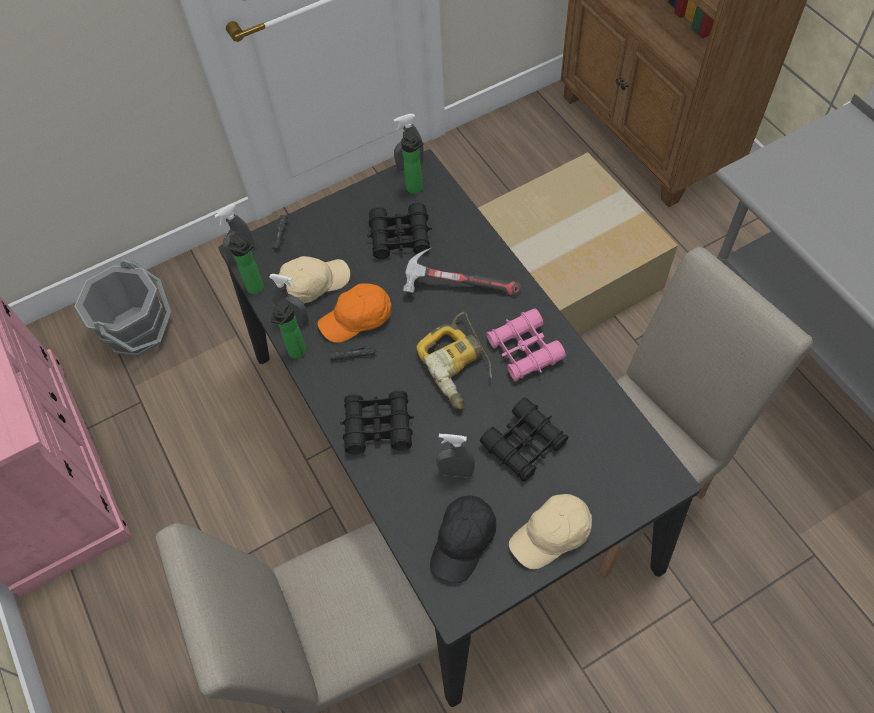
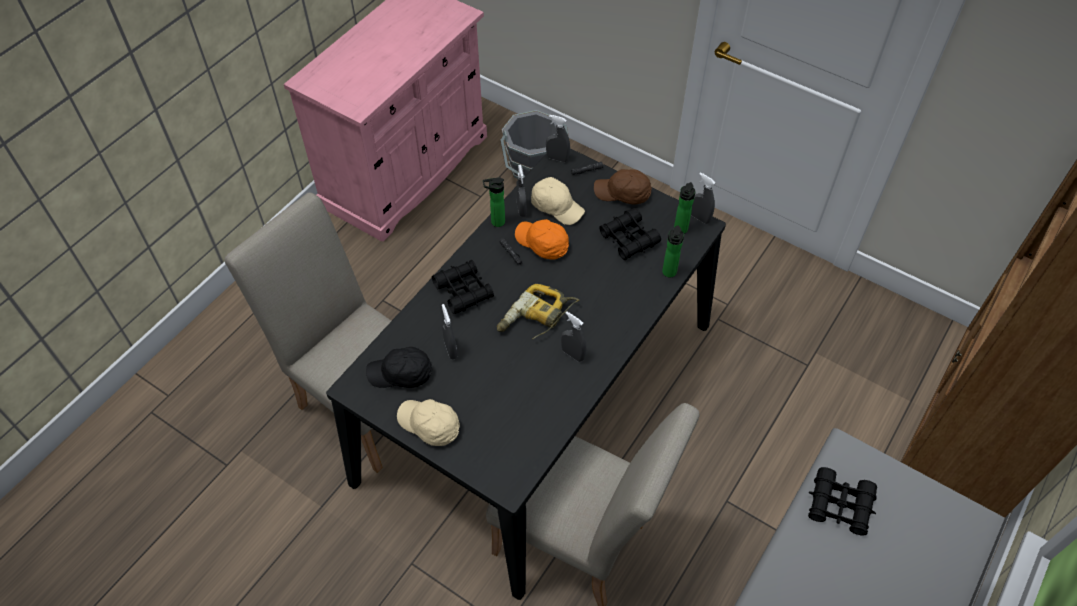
camera: 60 degrees right, 5 degrees down
bottle [229,235,264,294] -> bottle moved to [662,225,684,277]
hammer [403,248,521,296] -> none
cardboard box [478,152,678,335] -> none
black binoculars [480,397,568,482] -> black binoculars moved to [808,467,877,535]
pink binoculars [486,308,566,382] -> grey spray bottle [561,311,586,362]
none -> brown cap [594,169,652,204]

